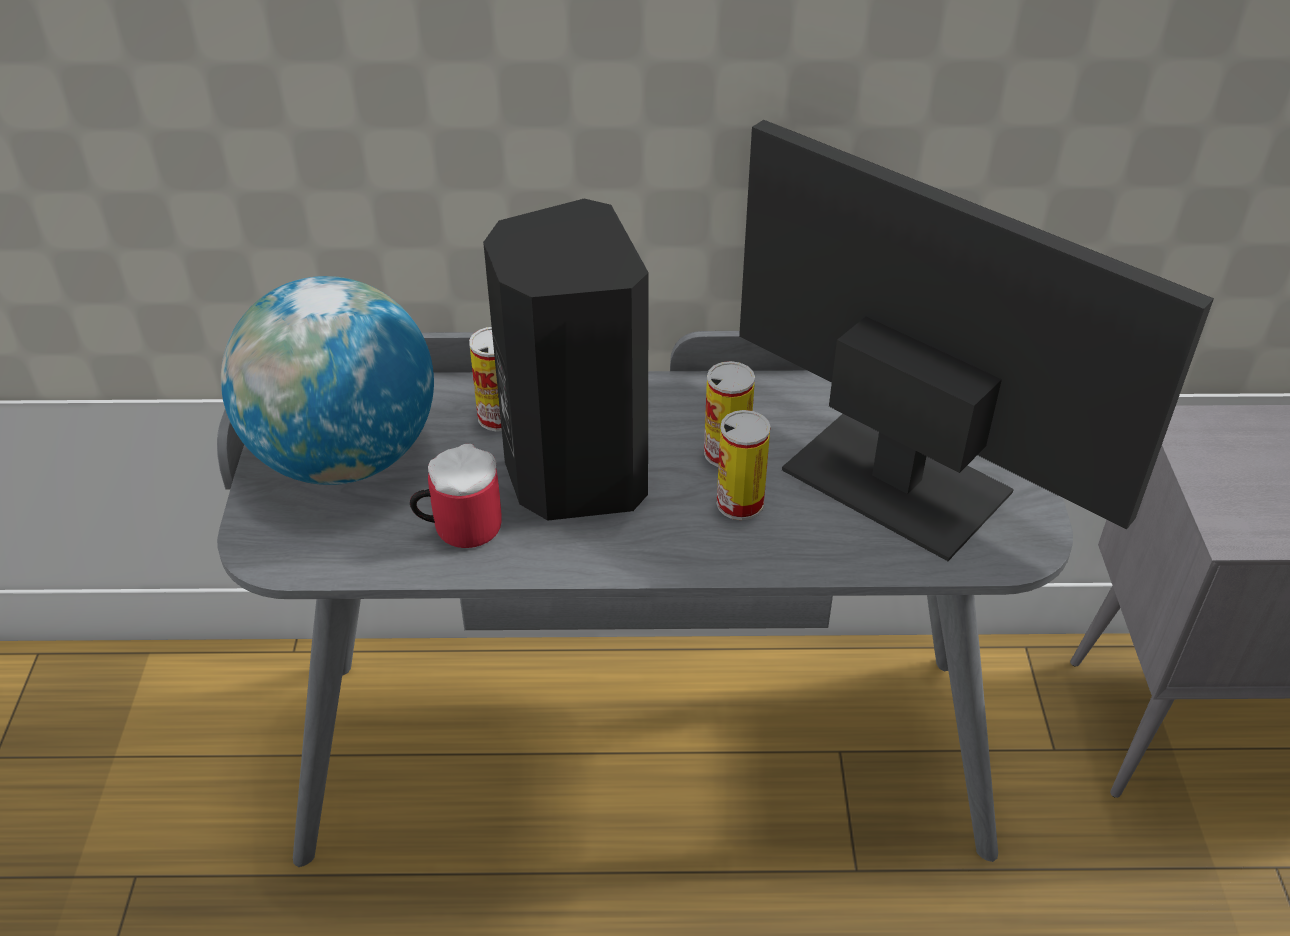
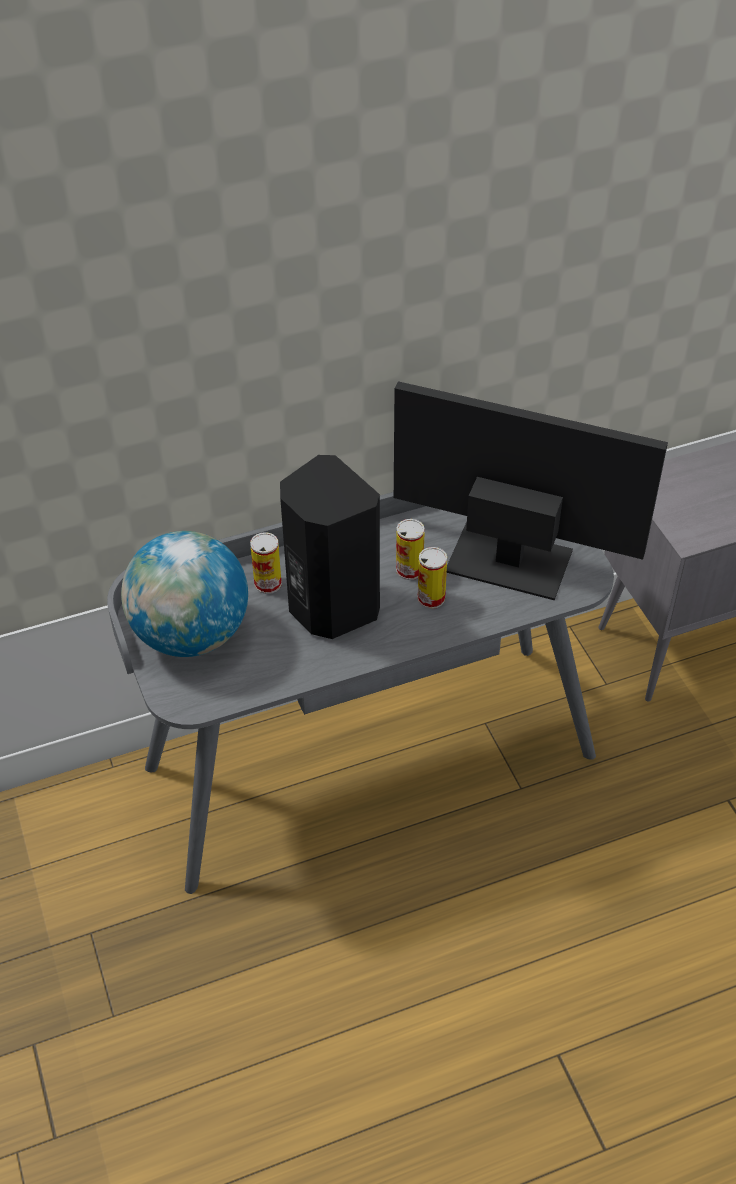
camera: 20 degrees left, 5 degrees up
mug [410,444,502,548] -> none

